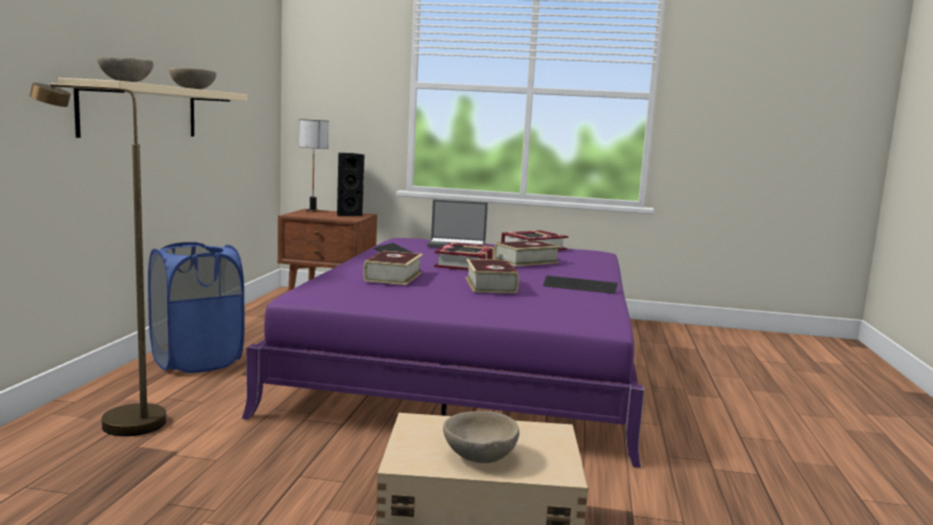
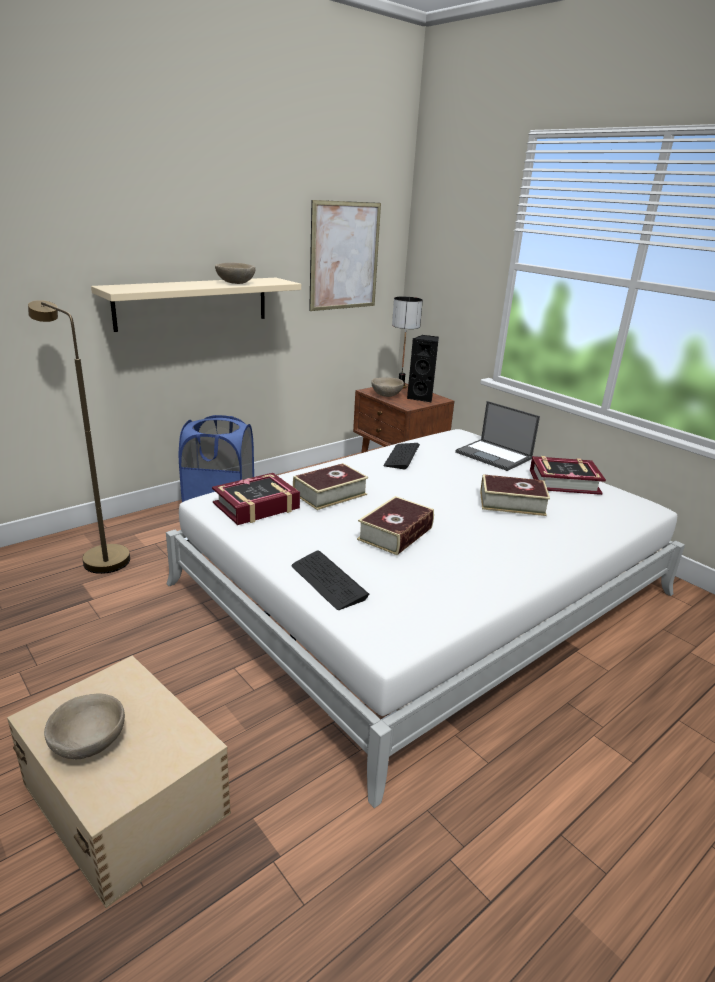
camera: 40 degrees right, 15 degrees up
beige bowl [97,56,153,82] -> beige bowl moved to [371,377,404,397]
purple bed [242,238,644,468] -> white bed [166,429,685,808]
book [434,242,494,271] -> book moved to [212,473,300,525]
keyboard [543,275,618,294] -> keyboard moved to [291,550,370,610]
none -> picture [309,200,381,311]

